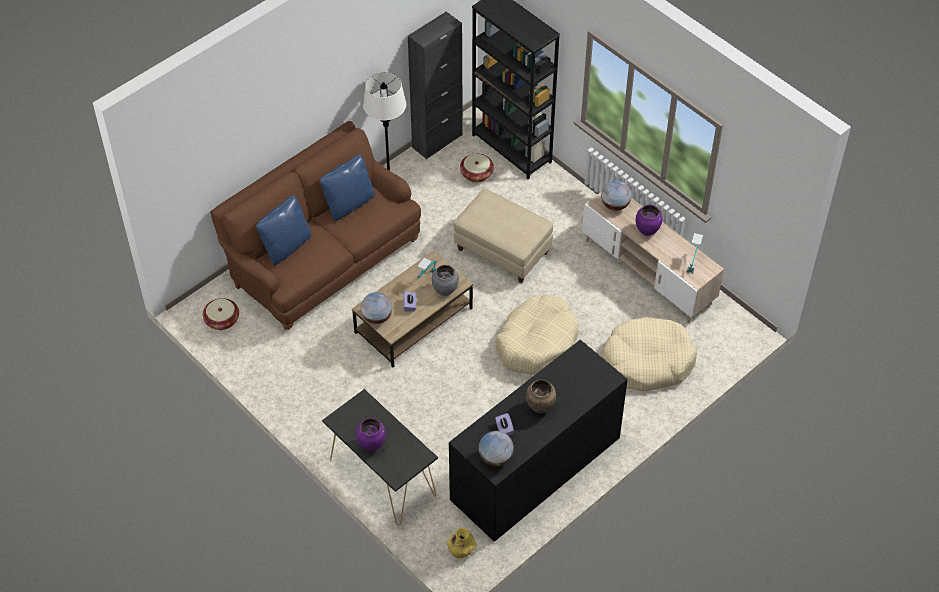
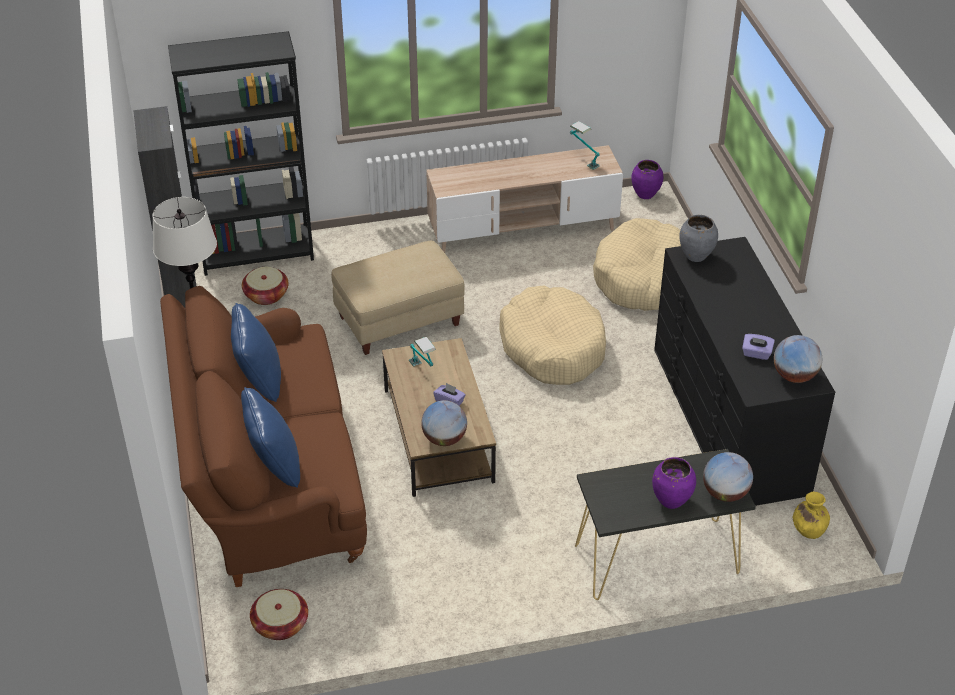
camera: 60 degrees left, 10 degrees down
grey vase [432,265,459,296] -> grey vase moved to [680,215,718,262]
brown vase [526,380,556,413] -> none
globe [601,180,632,211] -> globe moved to [703,452,753,502]
purple vase [636,205,663,236] -> purple vase moved to [632,160,663,199]

